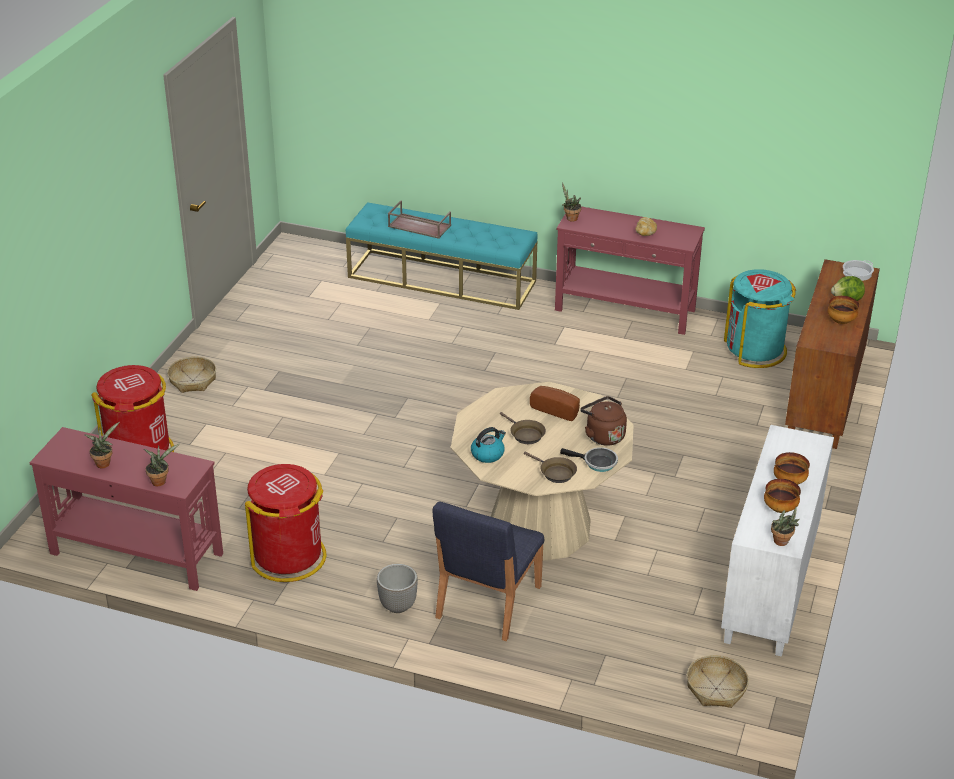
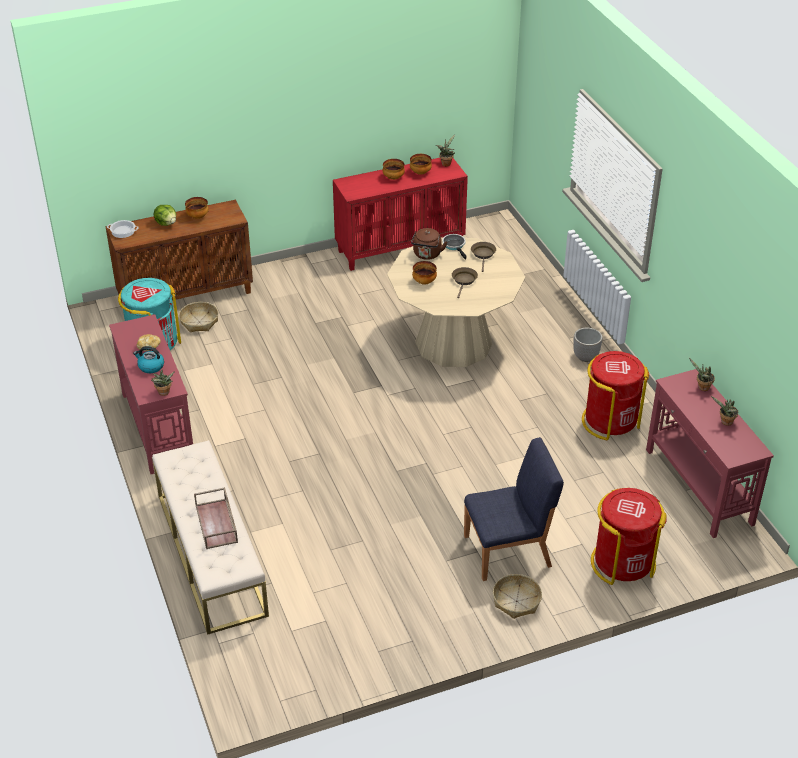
camera: 130 degrees left, 5 degrees up
turquoise bench [346,202,538,310] -> beige bench [152,440,269,635]
blue chair [432,501,544,641] -> blue chair moved to [464,437,564,581]
kettle [471,427,506,463] -> kettle moved to [133,346,164,373]
bread [530,386,580,421] -> bowl [412,261,437,285]
basket [687,655,749,708] -> basket moved to [179,302,218,332]
white cabinet [721,425,834,657] -> red cabinet [333,158,468,271]

